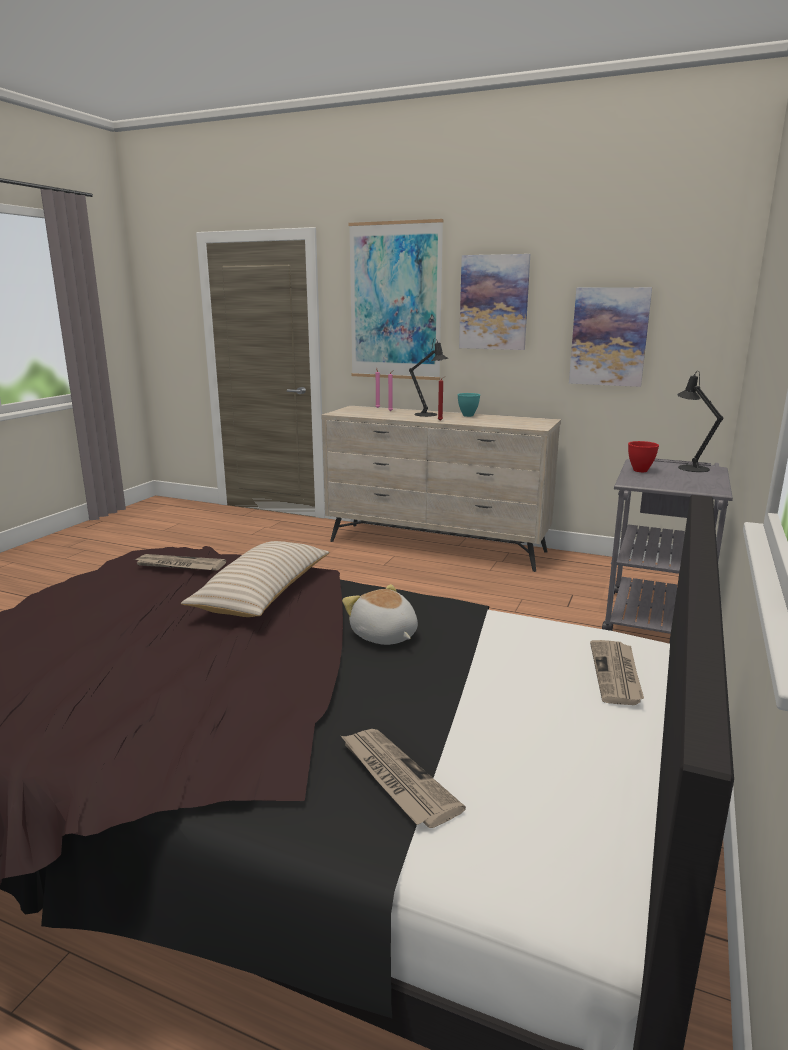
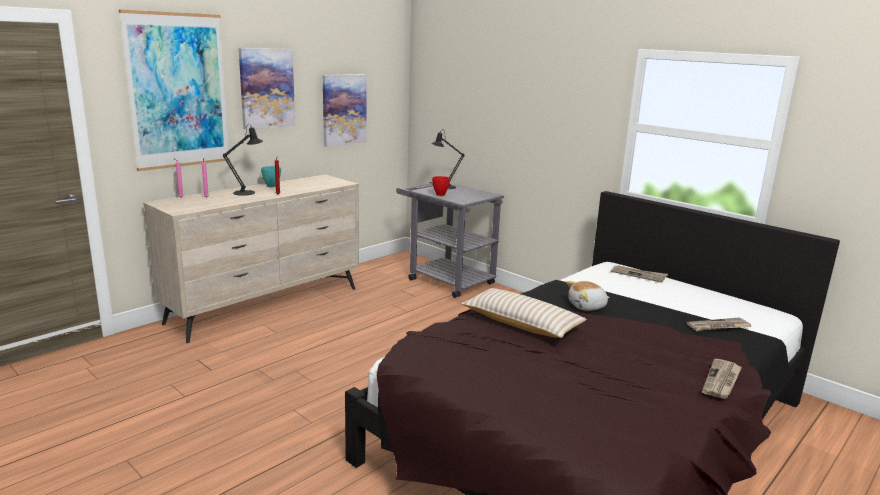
camera: 70 degrees left, 0 degrees up
newspaper [133,554,226,571] -> newspaper moved to [702,359,742,399]

